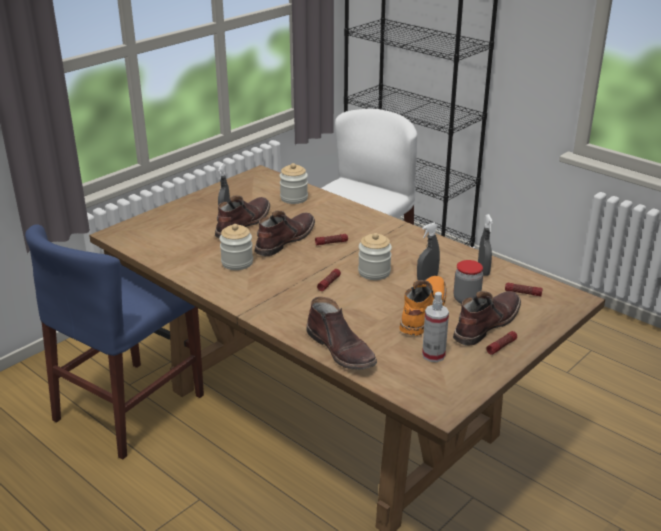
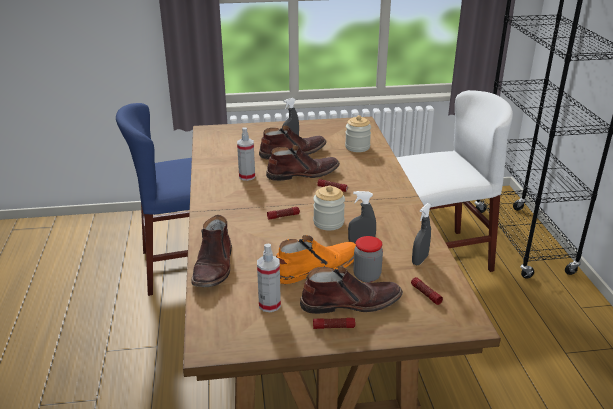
camera: 40 degrees right, 0 degrees up
jar [219,224,253,270] -> spray bottle [237,127,255,181]

